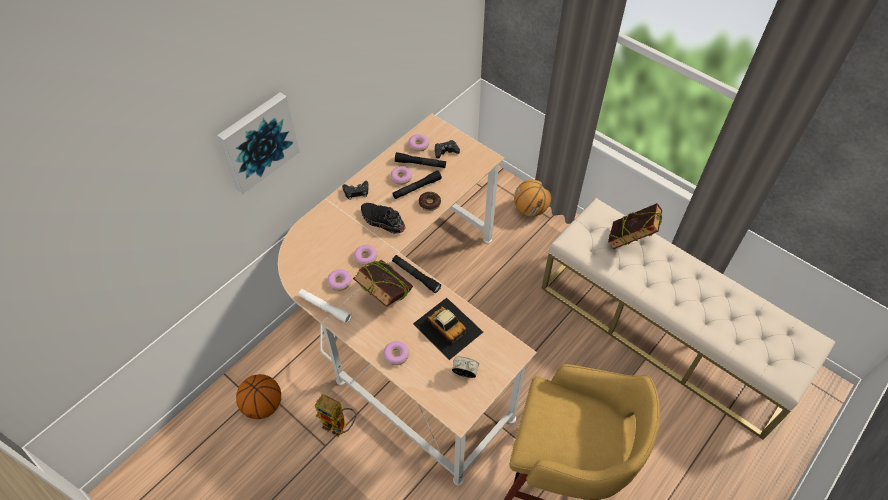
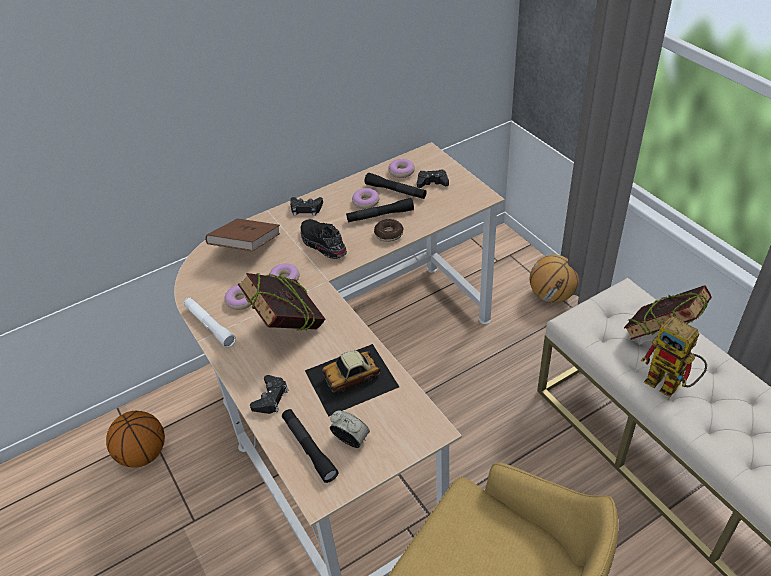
camera: 20 degrees right, 10 degrees down
picture [217,92,300,194] -> none
toy robot [315,394,357,437] -> toy robot moved to [640,317,707,397]
donut [383,341,409,365] -> black game controller [250,375,288,414]
black flashlight [392,255,441,293] -> black flashlight moved to [282,409,338,483]
toy car [413,298,483,360] -> toy car turned 90 degrees clockwise [305,344,399,417]
none -> brown book [205,218,280,251]

